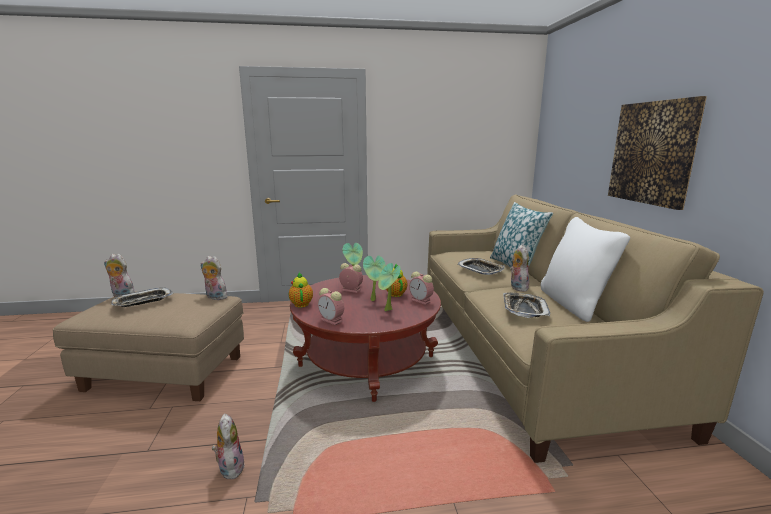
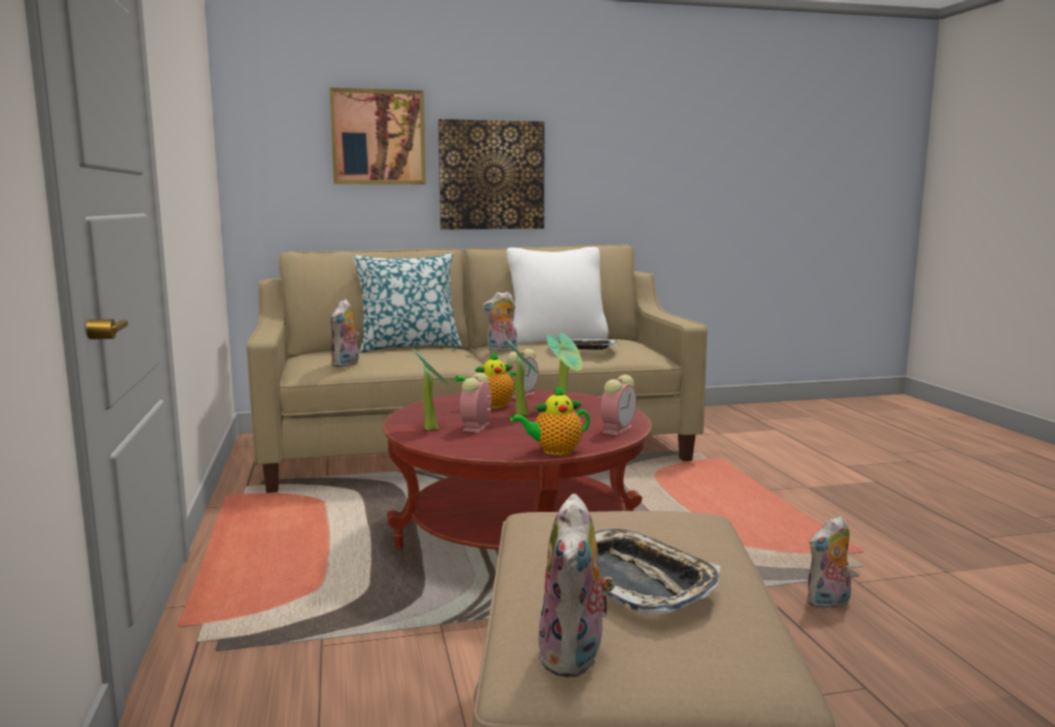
camera: 95 degrees left, 5 degrees down
plush toy [200,256,227,300] -> plush toy moved to [331,299,360,367]
tray [457,258,505,275] -> none
none -> picture [329,88,426,184]

